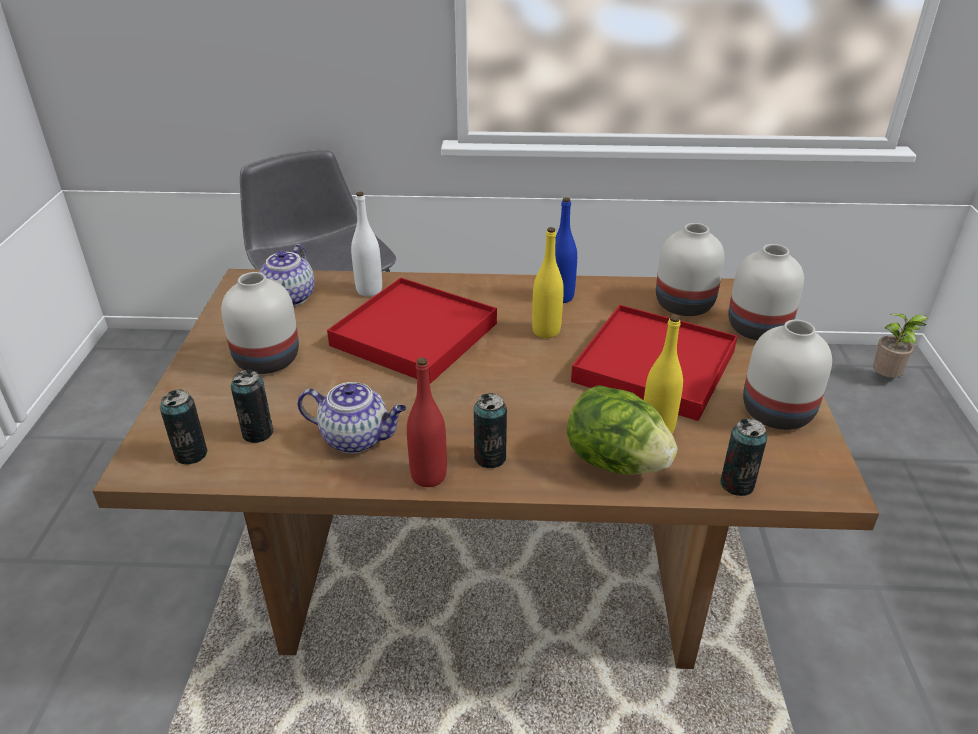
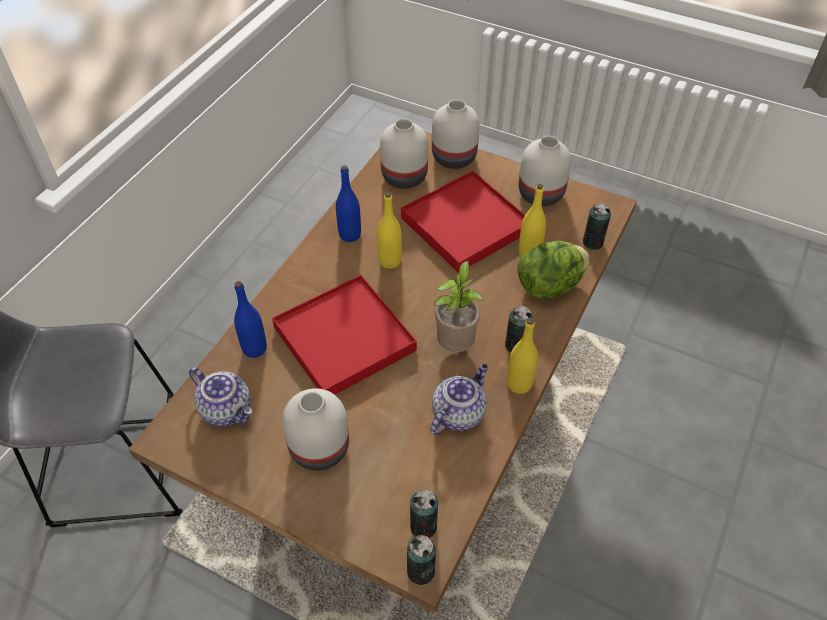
camera: 65 degrees left, 15 degrees up
can [231,370,274,443] -> can moved to [407,535,436,585]
white bottle [351,192,382,296] -> blue bottle [234,281,267,358]
red bottle [407,358,447,487] -> yellow bottle [507,318,538,394]
potted plant [873,314,928,378] -> potted plant moved to [434,261,484,352]

